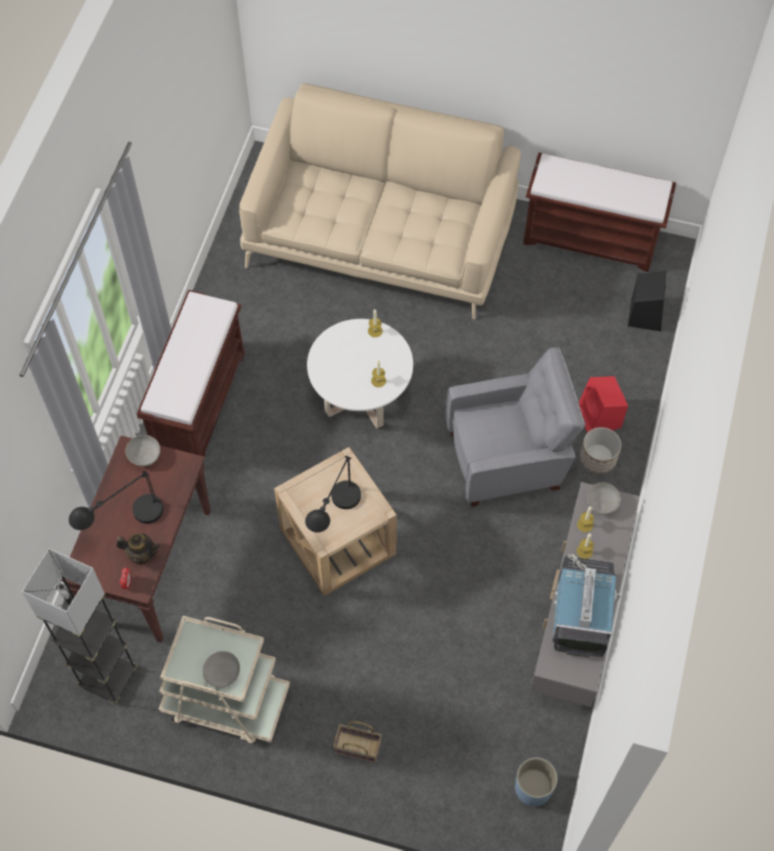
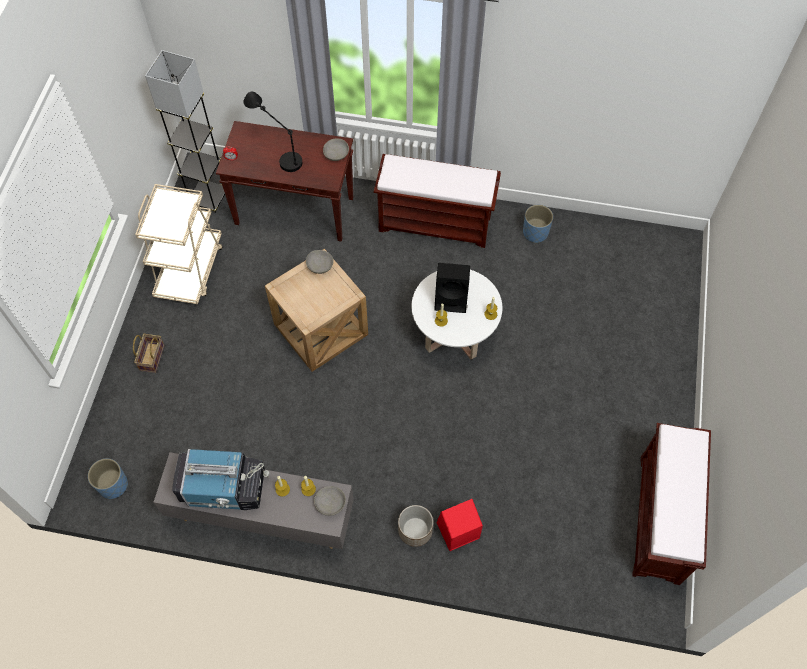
camera: 85 degrees right, 0 degrees up
teapot [116,534,160,564] -> none
grey bowl [203,651,240,688] -> grey bowl moved to [306,250,334,274]
beige sofa [239,83,521,319] -> none
black table lamp [305,456,361,532] -> none
grey armchair [446,347,585,507] -> none
black speaker [628,271,666,331] -> black speaker moved to [434,263,470,313]
none -> blue planter [523,205,553,243]

